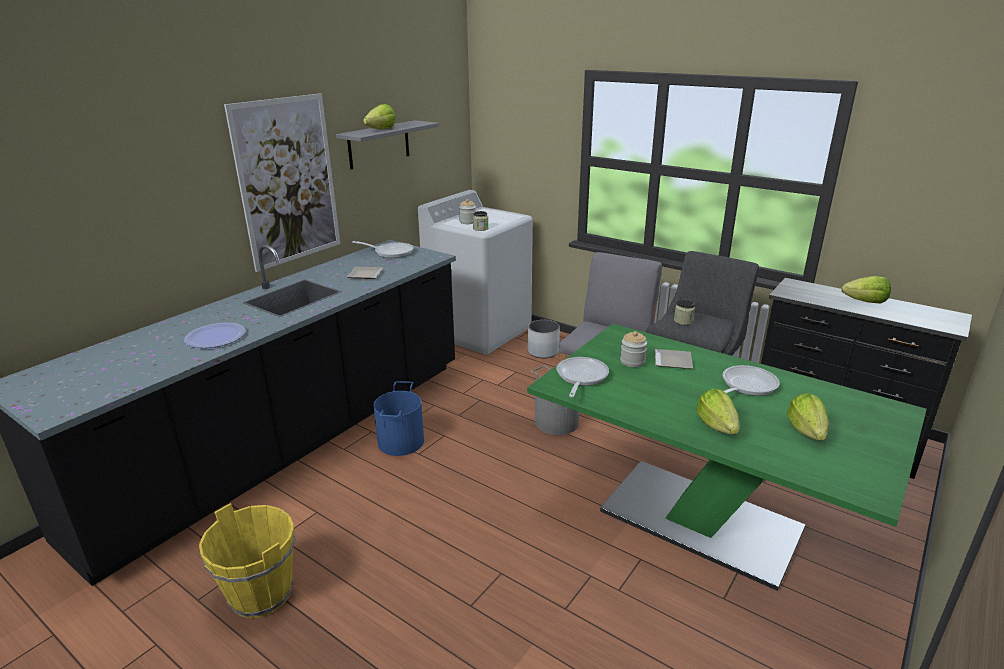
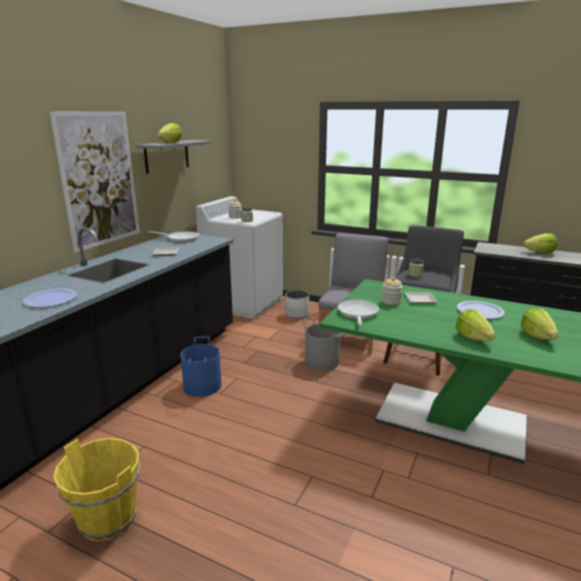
camera: 10 degrees left, 5 degrees down
frying pan [722,365,779,396] -> plate [457,301,505,319]

